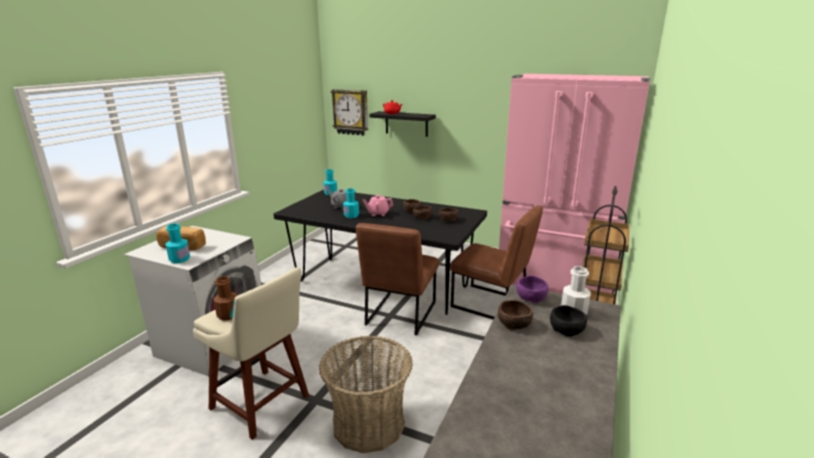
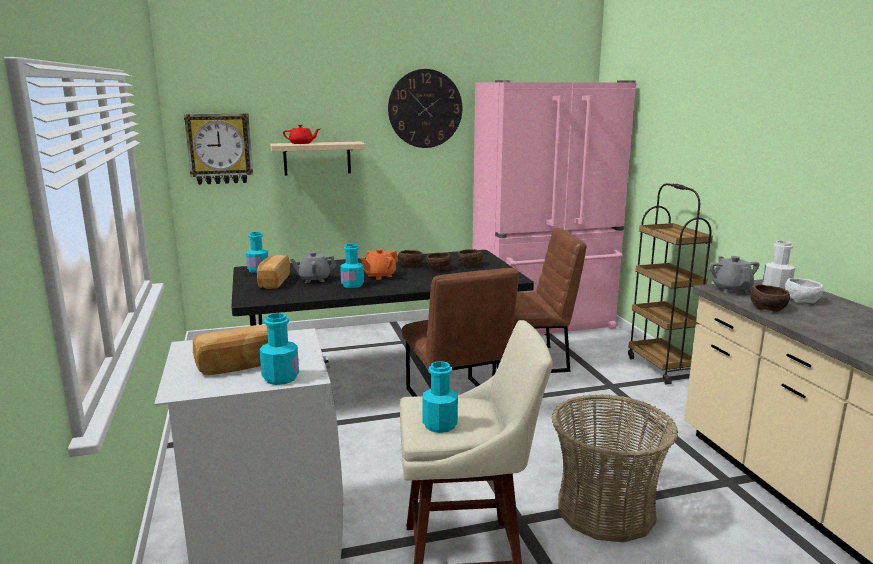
camera: 40 degrees left, 5 degrees down
brown bottle [213,276,237,320] -> turquoise bottle [422,361,458,433]
pink teapot [362,195,393,216] -> orange teapot [361,249,398,280]
black shelf [370,111,436,137] -> beige shelf [270,142,366,176]
purple bowl [516,276,548,303] -> grey teapot [709,256,760,294]
black bowl [550,305,587,337] -> white bowl [785,278,824,303]
none -> bread [257,255,290,289]
none -> wall clock [388,69,462,148]

